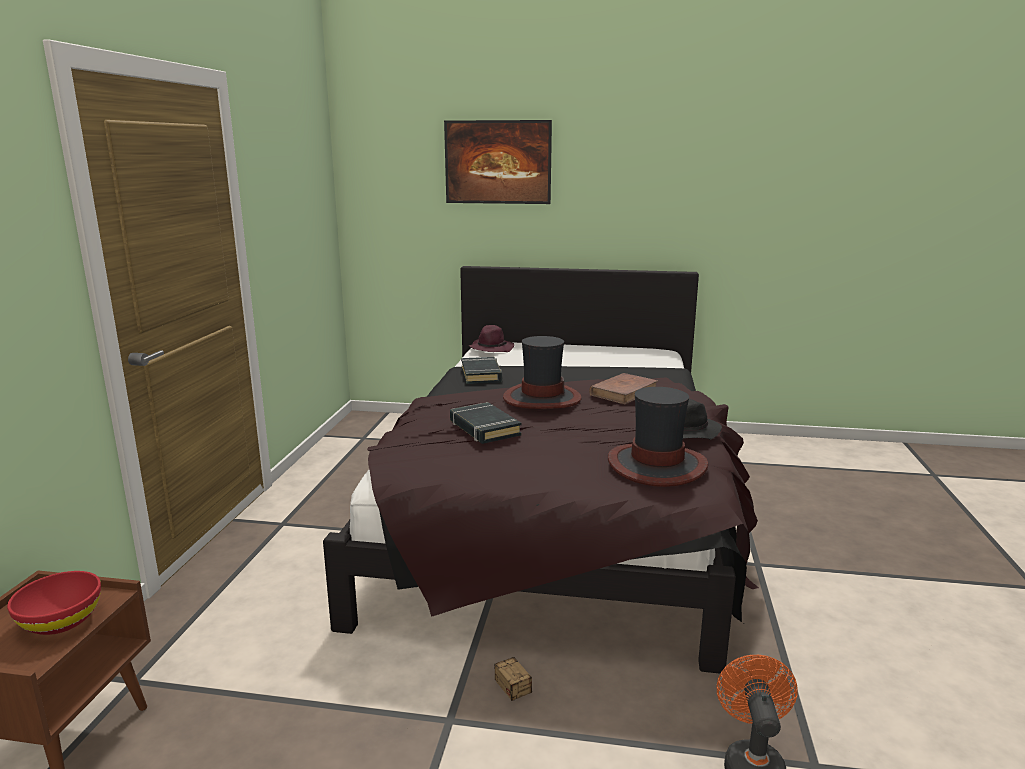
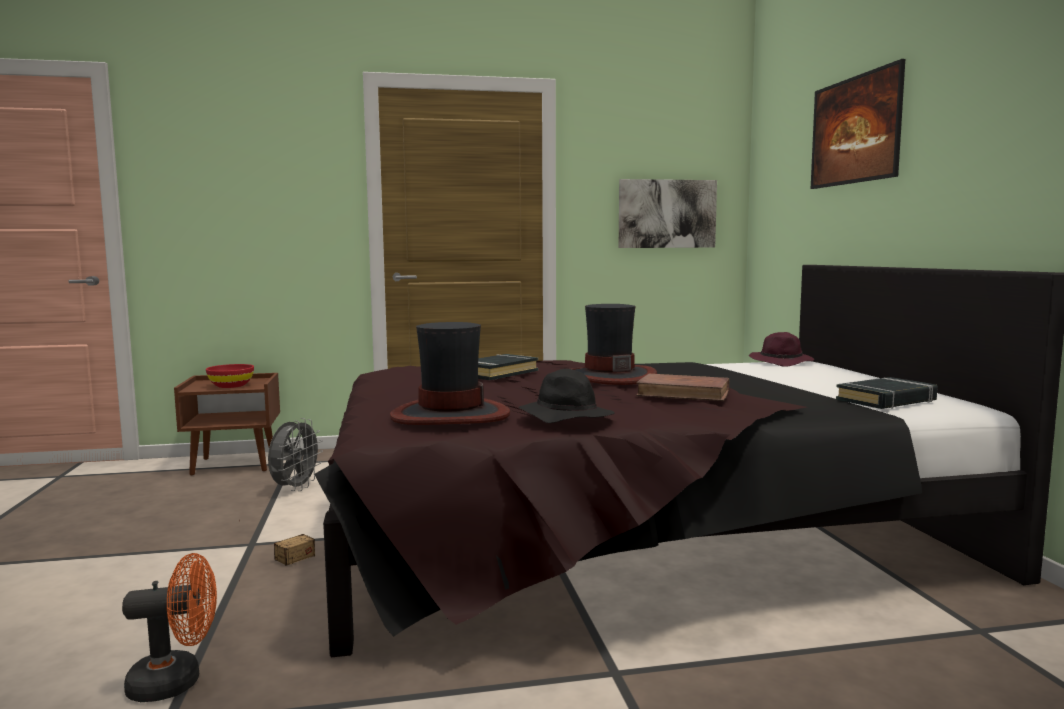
camera: 70 degrees right, 10 degrees down
black book [461,357,502,384] -> black book moved to [836,377,938,409]
none -> grey fan [268,418,323,491]
none -> picture [619,179,717,248]

